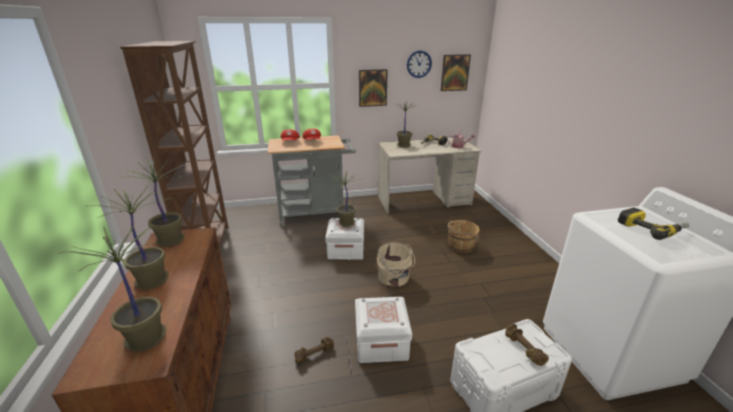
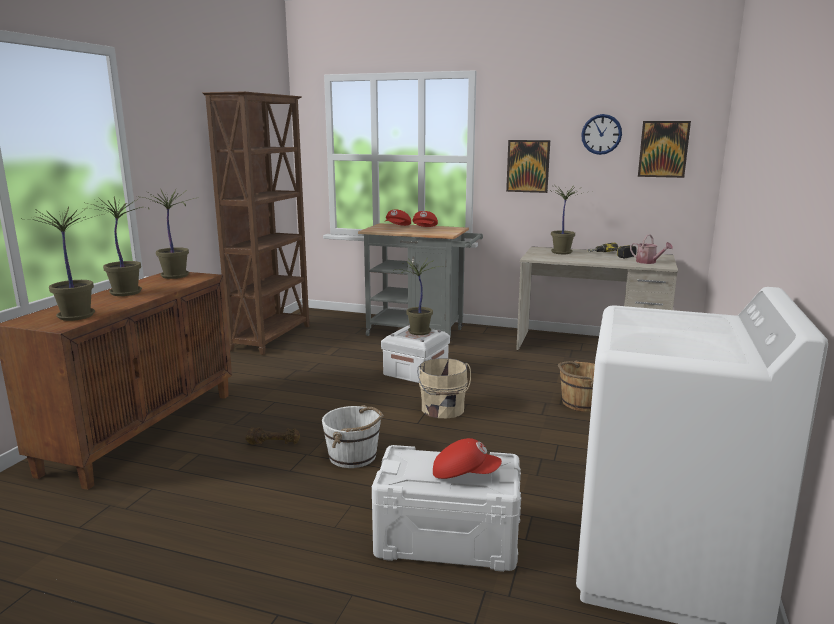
camera: 30 degrees right, 10 degrees down
white storage box [355,297,412,363] -> white bucket [322,405,383,468]
brown dumbbell [505,324,549,366] -> red cap [433,438,502,479]
power drill [618,207,690,240] -> none

